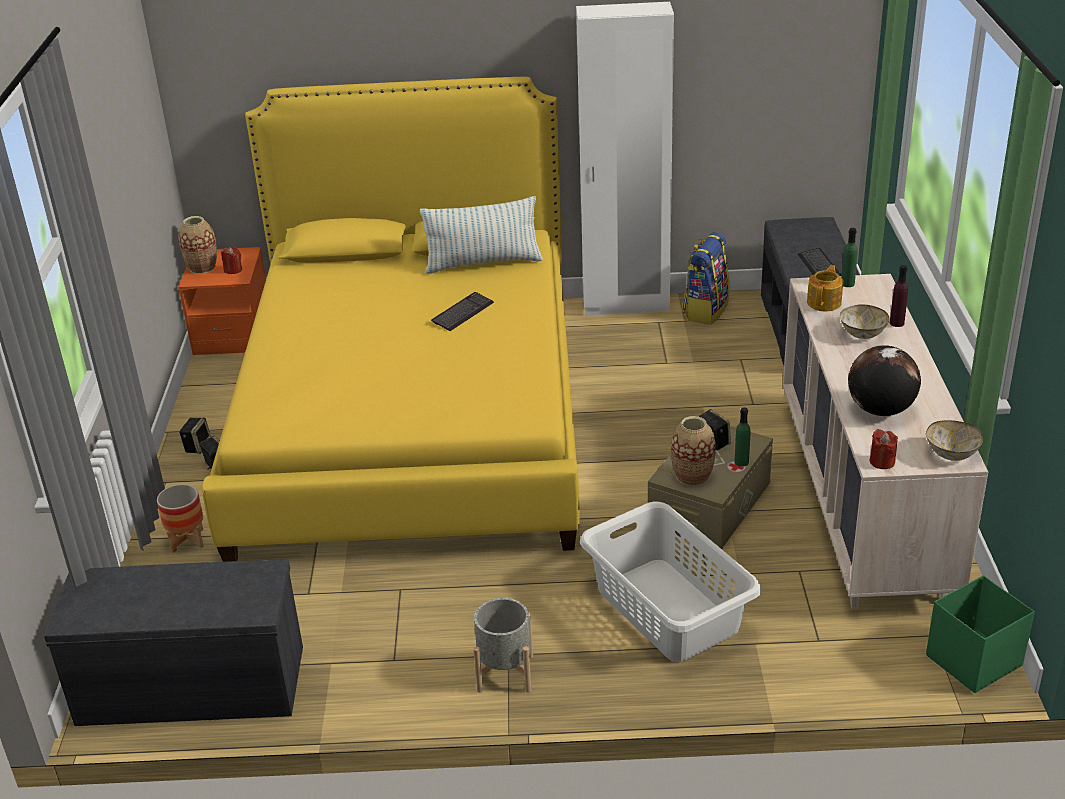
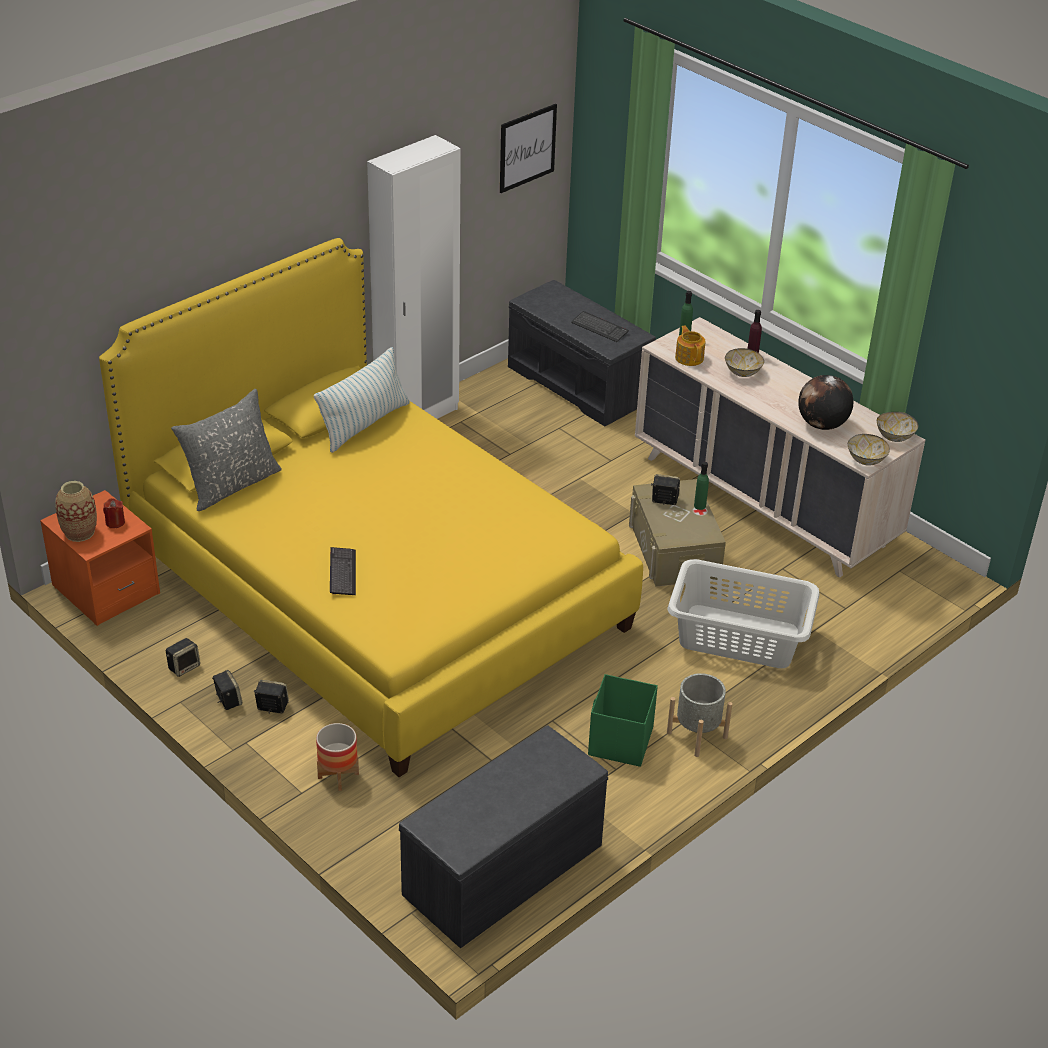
camera: 45 degrees left, 5 degrees up
keyboard [431,292,494,331] -> keyboard moved to [330,547,356,595]
vase [671,416,716,486] -> none
backpack [682,232,730,325] -> none
red candle [870,429,898,469] -> bowl [848,434,890,466]
green storage box [926,576,1035,693] -> green storage box moved to [588,674,658,767]
none -> speaker [166,638,200,677]
none -> grey pillow [171,389,282,511]
none -> picture [500,104,557,193]

